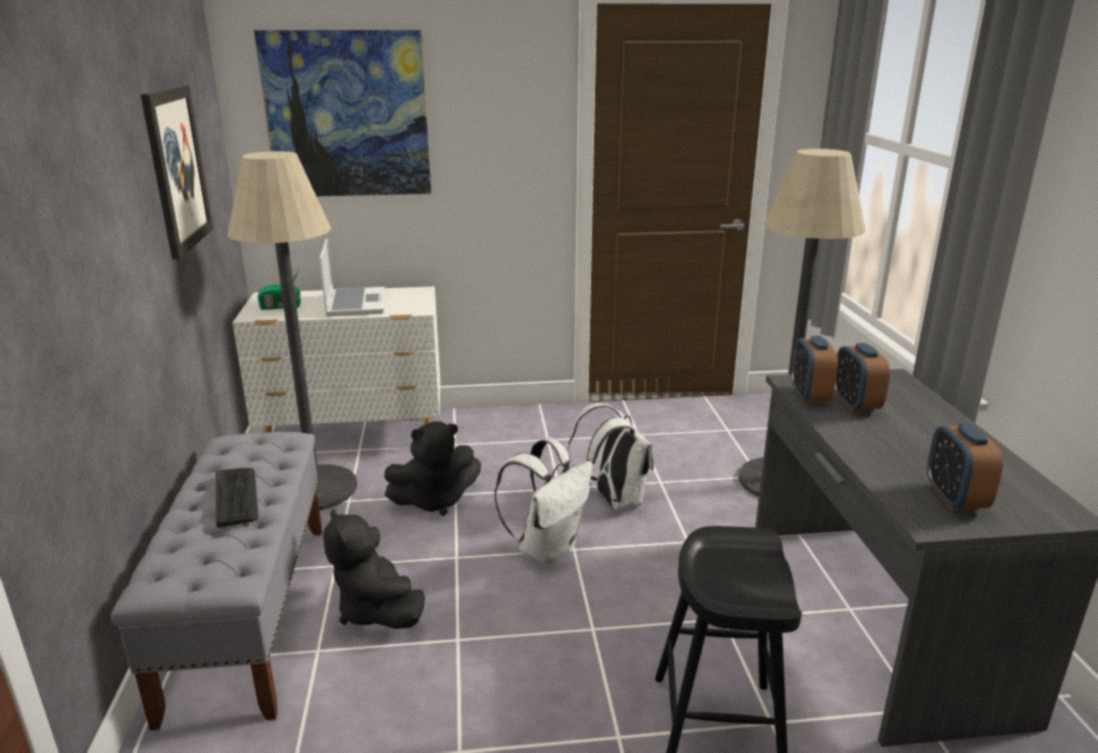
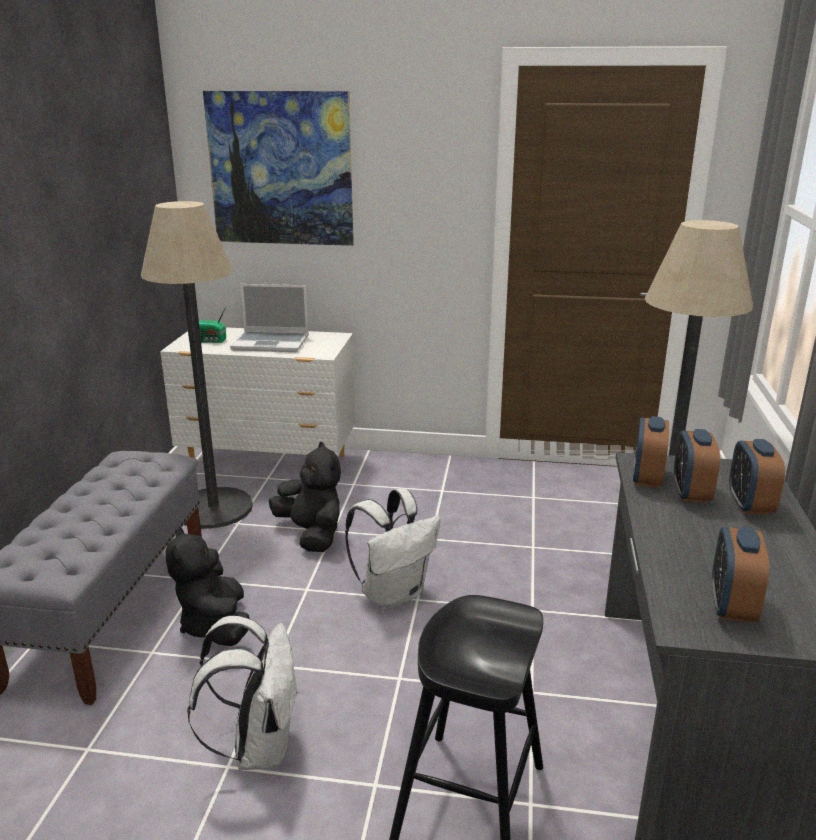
camera: 15 degrees right, 0 degrees up
picture [141,85,213,259] -> none
keyboard [216,468,259,528] -> none
laptop [319,239,385,316] -> laptop turned 90 degrees clockwise [230,284,309,352]
black plush toy [384,421,481,516] -> black plush toy turned 120 degrees counterclockwise [269,442,341,552]
white backpack [568,403,654,510] -> white backpack moved to [187,616,299,770]
none -> alarm clock [729,439,785,515]

